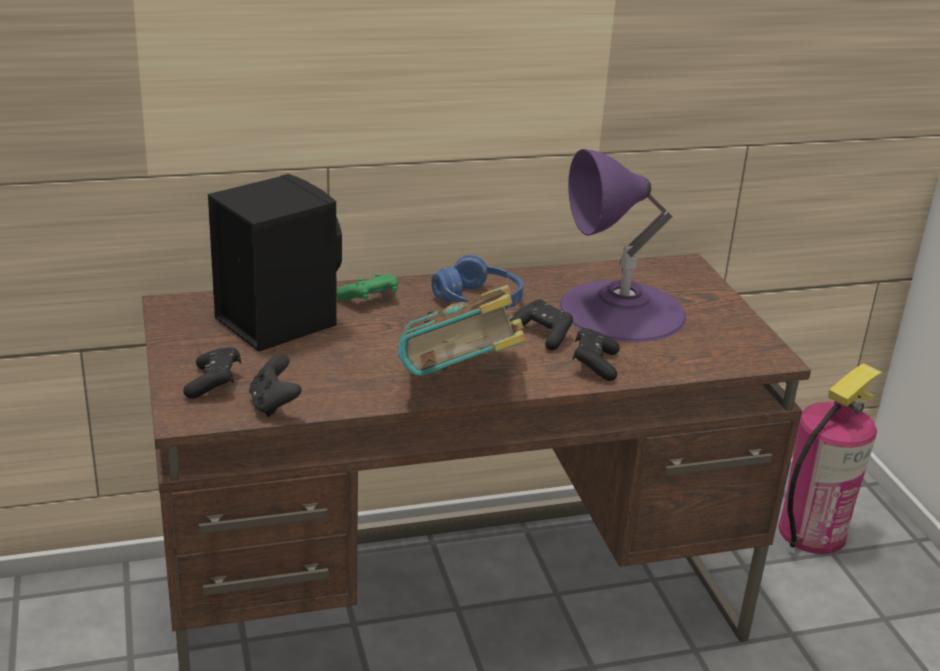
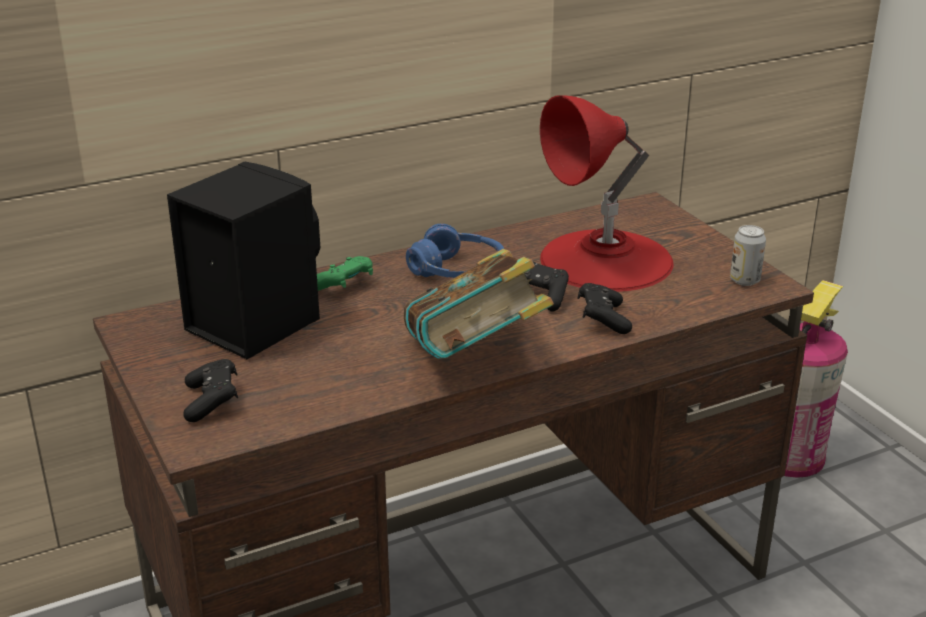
camera: 10 degrees left, 0 degrees up
black game controller [249,355,302,417] -> none
purple table lamp [559,149,686,342] -> red table lamp [540,95,674,292]
none -> can [730,225,766,286]

